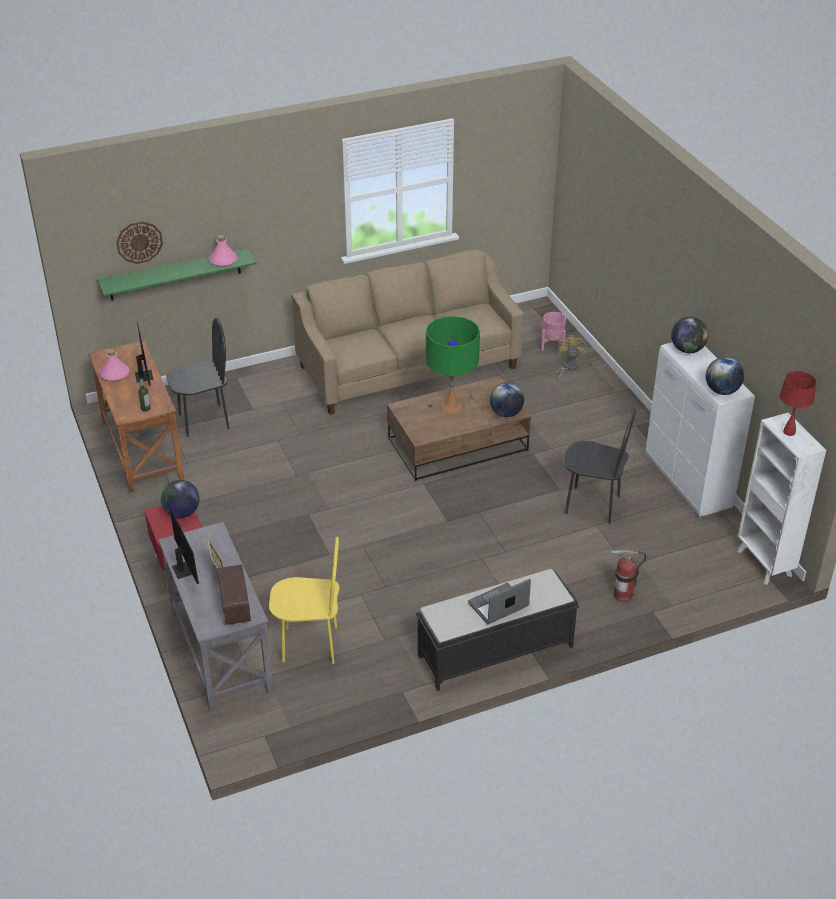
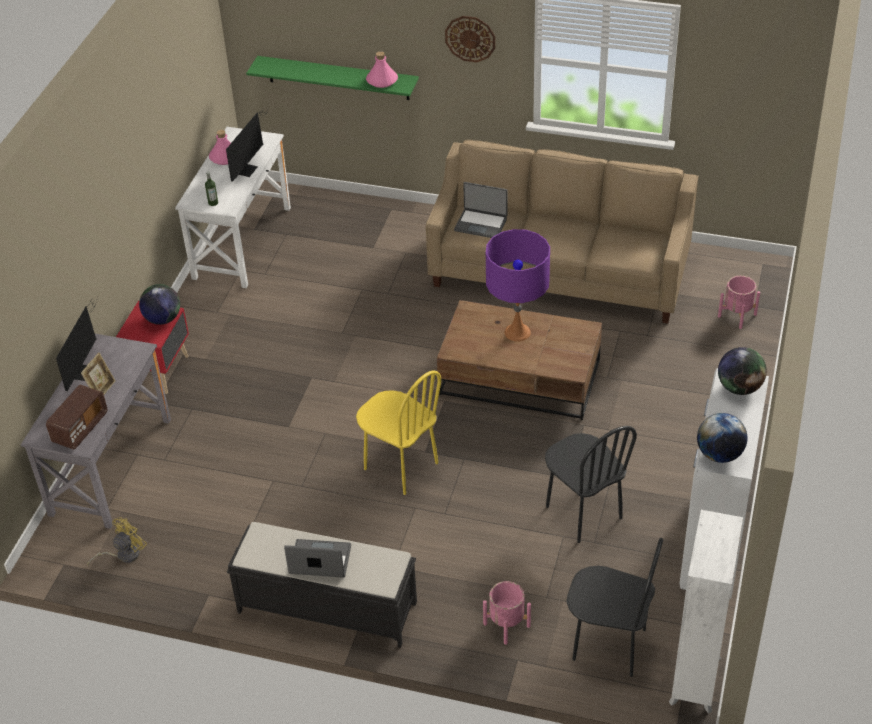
camera: 40 degrees right, 5 degrees up
brown desk [88,341,184,493] -> white desk [175,127,291,288]
wall clock [116,221,163,264] -> wall clock moved to [445,16,495,62]
black chair [167,318,229,437] -> black chair moved to [567,538,663,677]
yellow chair [269,537,339,664] -> yellow chair moved to [356,370,441,495]
green table lamp [426,316,480,413] -> purple table lamp [486,229,550,342]
globe [490,383,524,417] -> none
yellow fan [555,335,586,380] -> yellow fan moved to [87,517,147,566]
fire extinguisher [611,550,646,602] -> pink planter [483,581,531,645]
red table lamp [780,371,816,436] -> none
none -> laptop [454,182,508,238]

